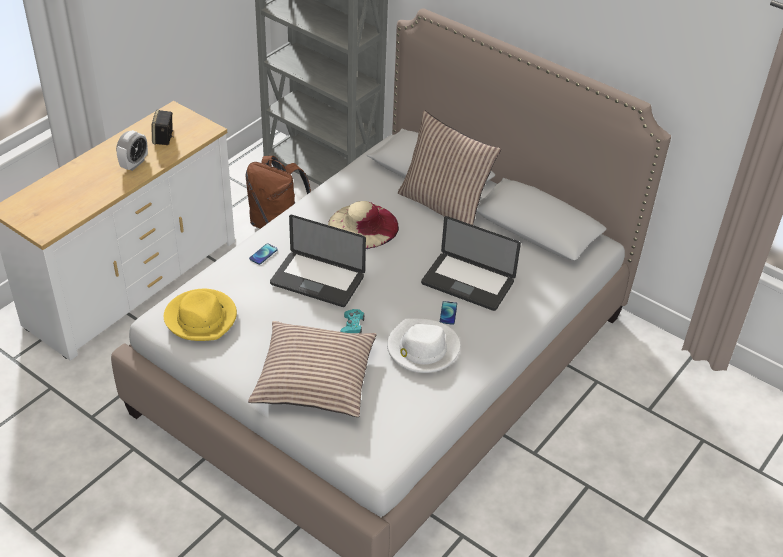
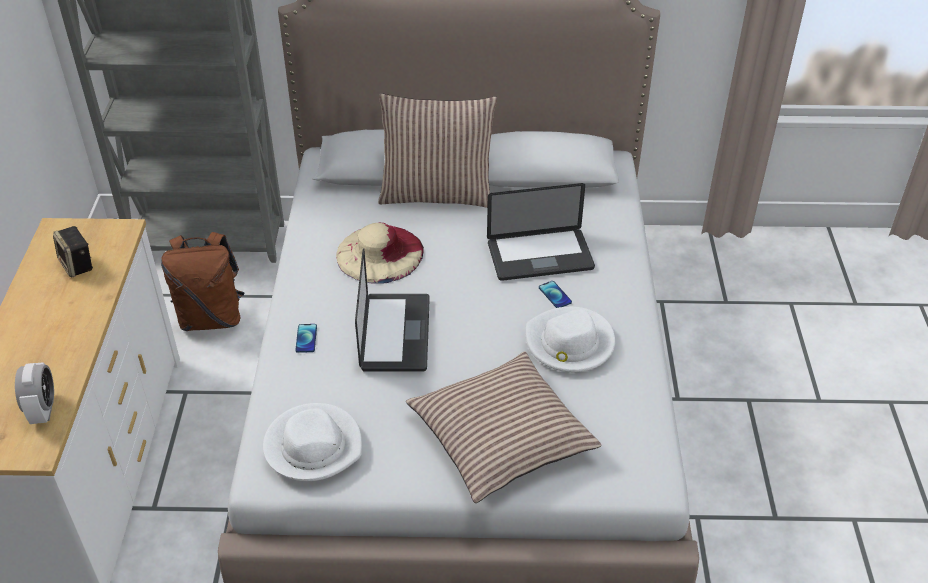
camera: 35 degrees left, 0 degrees up
alarm clock [116,130,148,171] -> alarm clock moved to [15,362,54,424]
yellow hat [164,289,237,341] -> white hat [263,403,362,481]
laptop [270,215,366,307] -> laptop turned 75 degrees counterclockwise [355,248,430,372]
turquoise game controller [341,309,364,333] -> none

